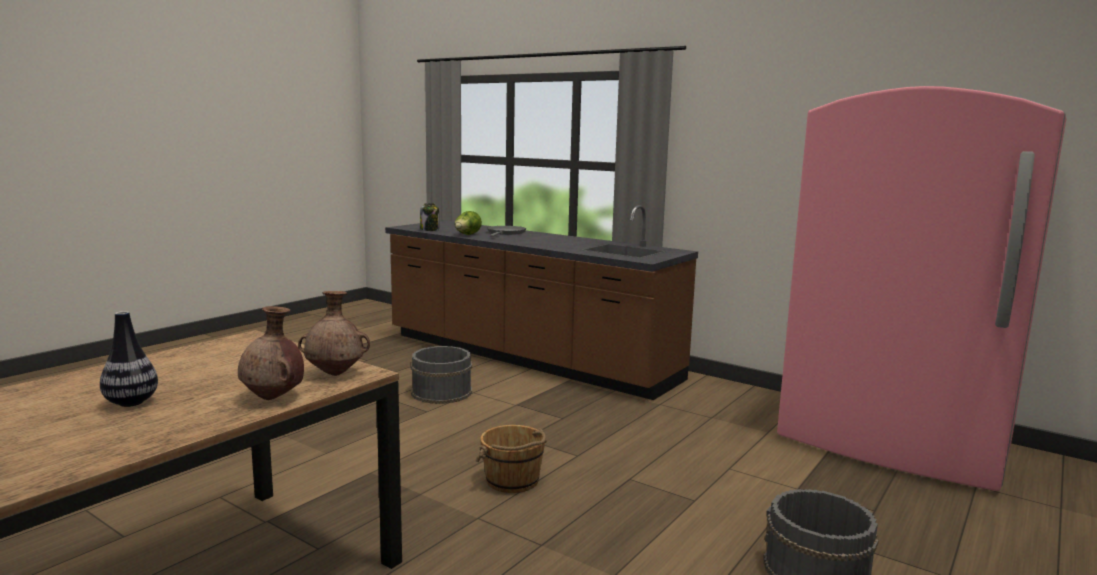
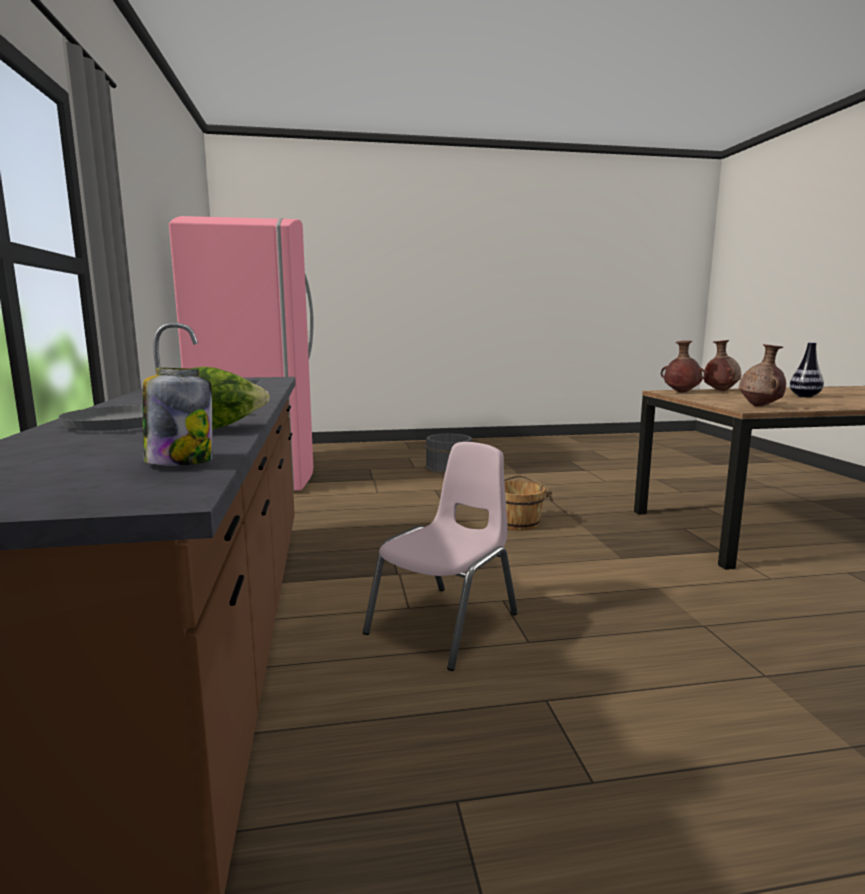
camera: 135 degrees left, 0 degrees up
grey bucket [411,346,472,404] -> pink chair [363,442,518,671]
none -> brown vase [739,344,786,407]

